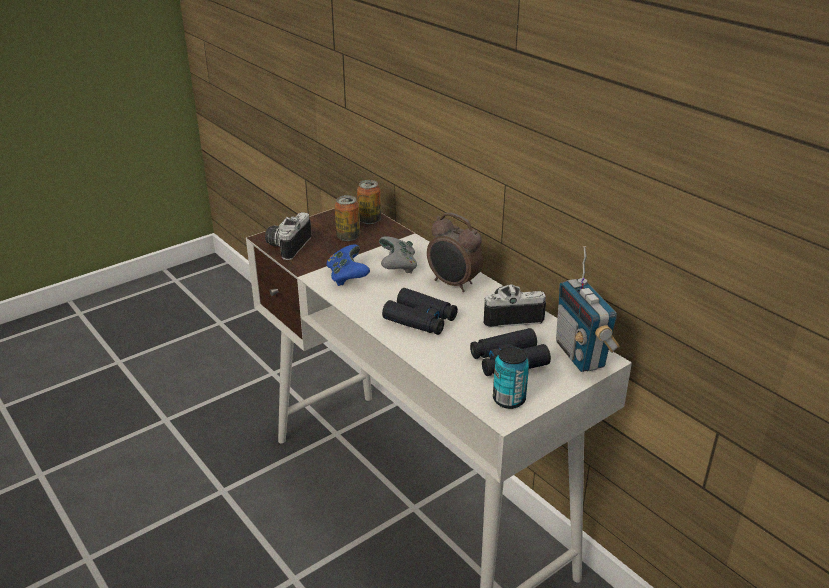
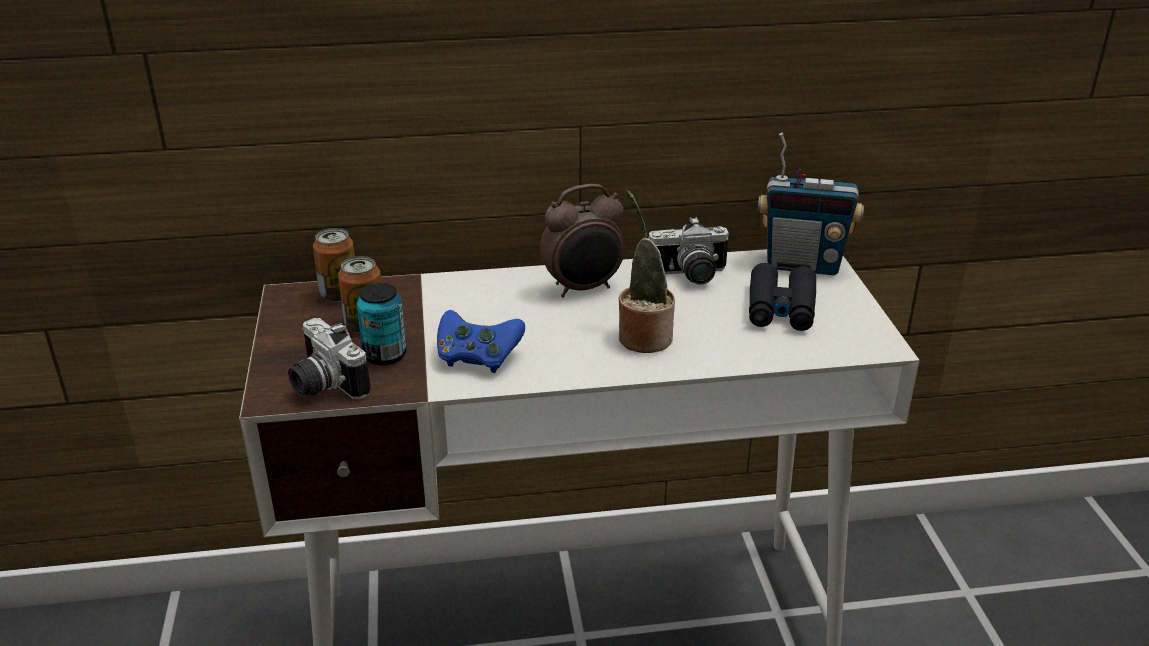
camera: 60 degrees left, 0 degrees up
grey game controller [379,236,417,274] -> none
black binoculars [382,288,458,335] -> potted plant [619,190,675,353]
camera [484,284,546,328] -> camera turned 120 degrees counterclockwise [649,217,729,285]
can [493,346,529,409] -> can moved to [357,283,407,366]

